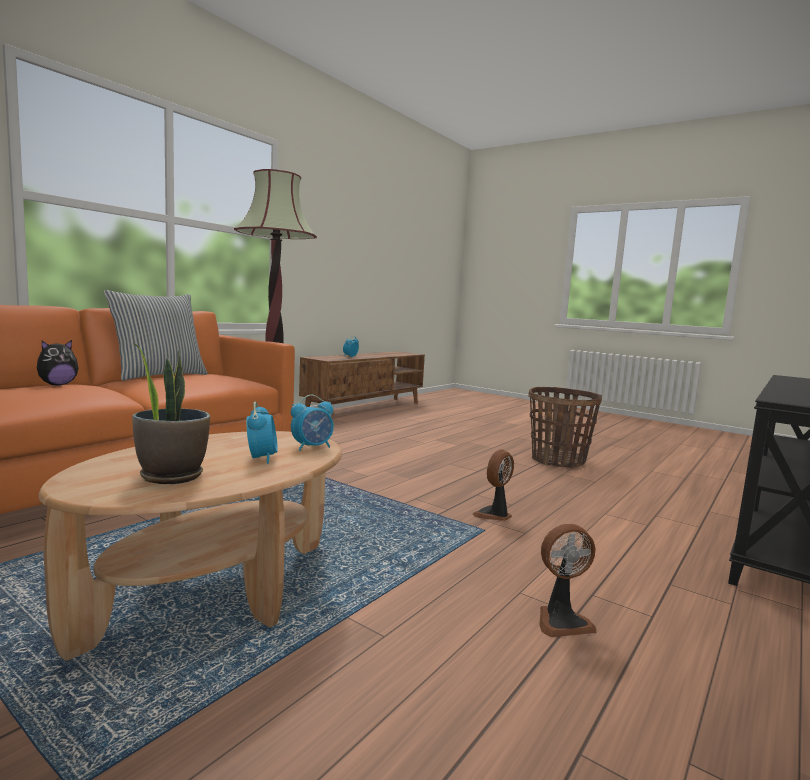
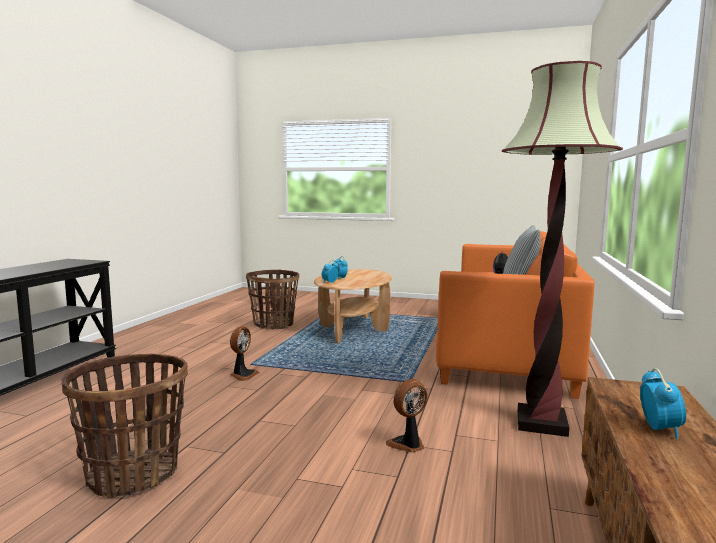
camera: 160 degrees right, 0 degrees up
potted plant [132,343,210,484] -> none
fan [539,523,596,637] -> fan moved to [386,379,428,453]
none -> basket [246,270,299,330]

